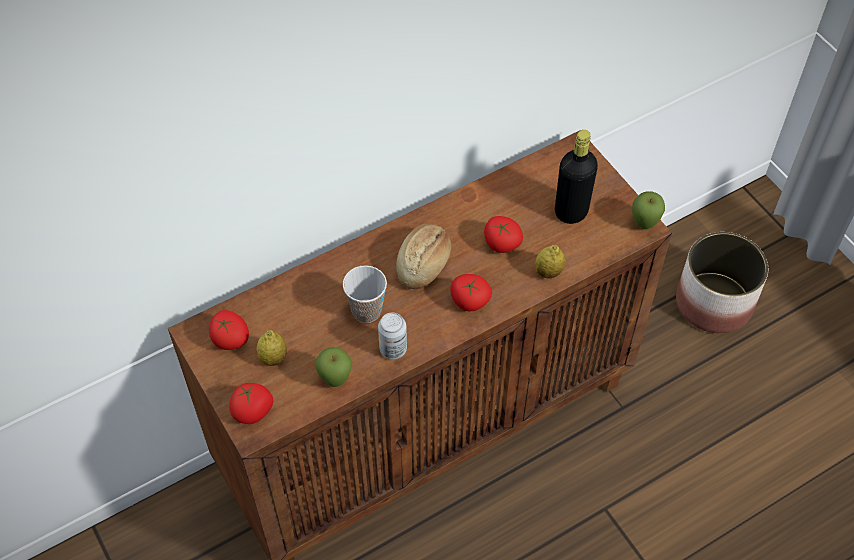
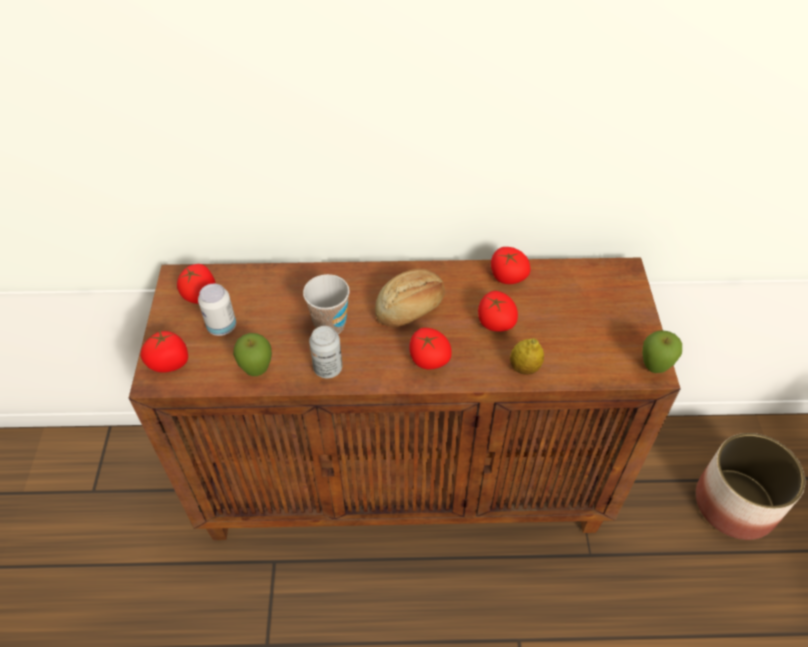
camera: 30 degrees right, 5 degrees down
lemon [256,330,287,366] -> can [198,284,236,336]
black bottle [555,130,598,224] -> none
none -> tomato [491,247,530,284]

